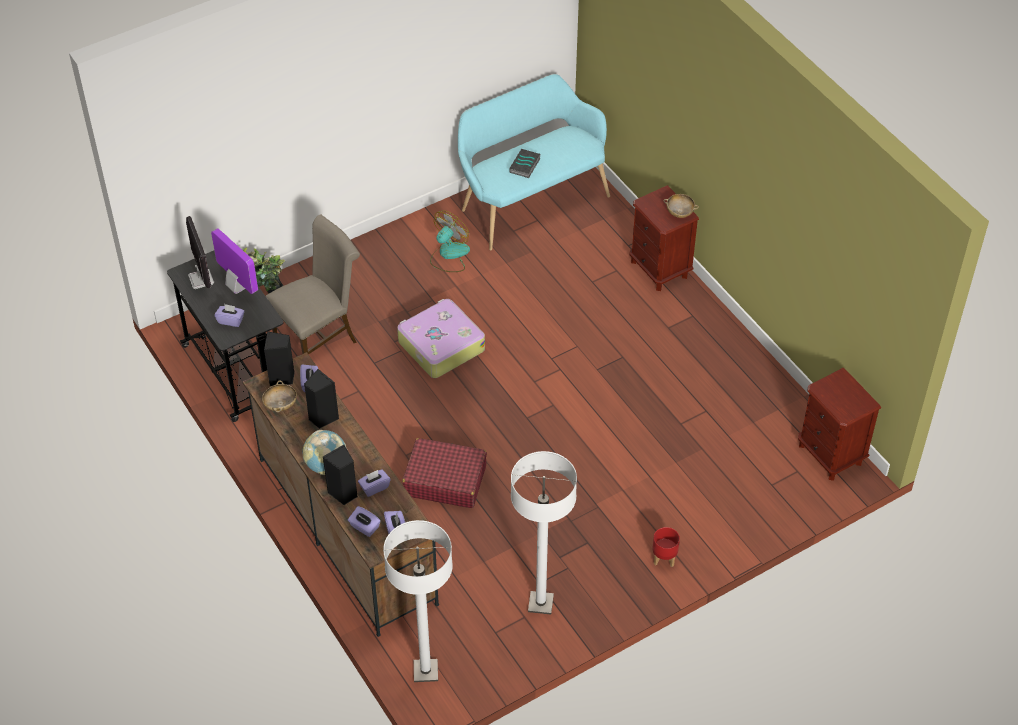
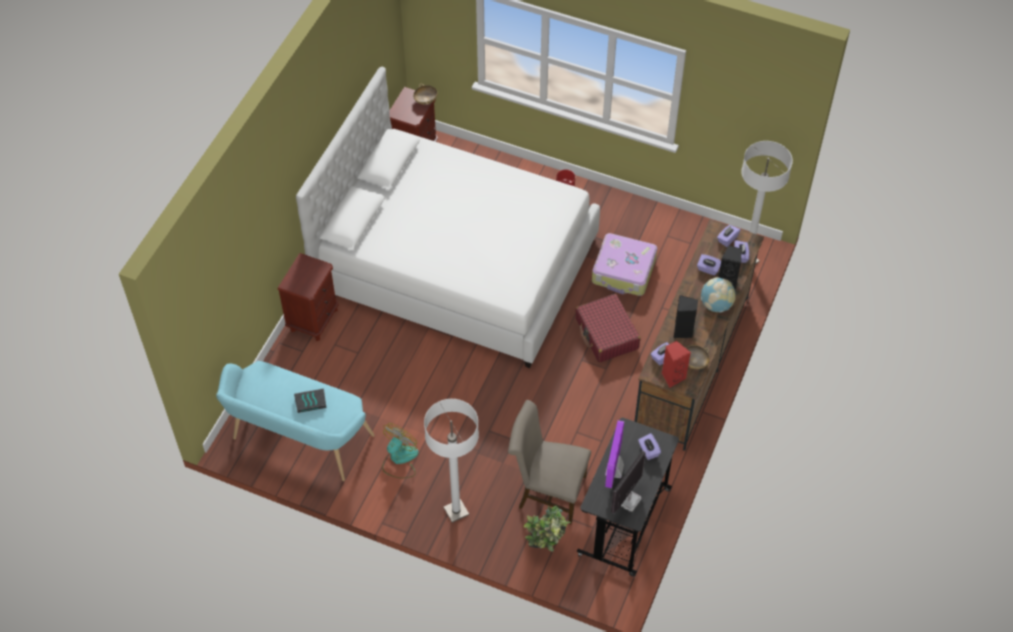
camera: 125 degrees left, 5 degrees up
black speaker [264,331,295,386] -> red speaker [662,341,691,388]
suitcase [397,299,485,378] -> suitcase moved to [592,233,657,296]
fan [430,211,470,272] -> fan turned 120 degrees clockwise [382,423,419,478]
white floor lamp [511,451,577,615] -> white floor lamp moved to [424,399,479,523]
beige bowl [663,194,699,218] -> beige bowl moved to [413,84,438,105]
none -> white bed [296,67,600,368]

